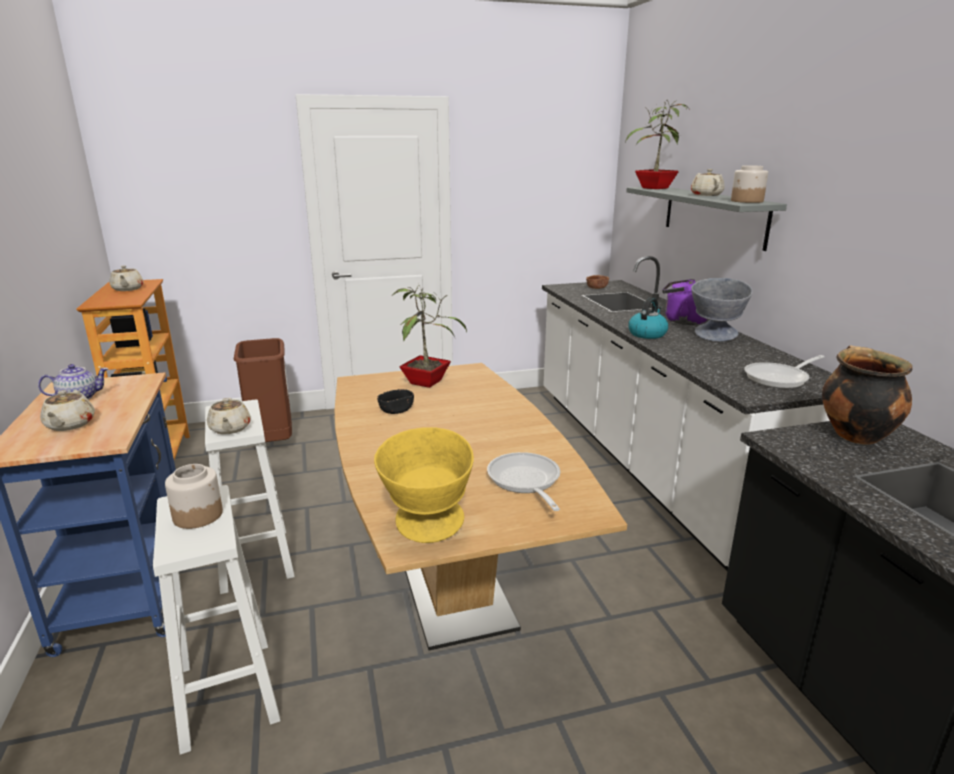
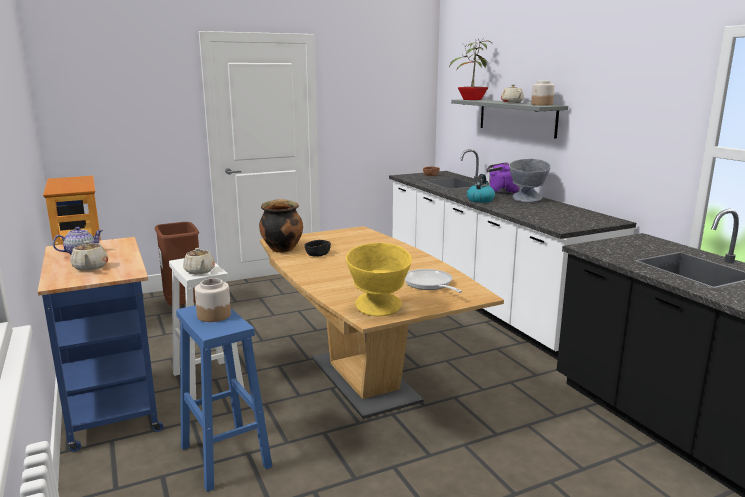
camera: 10 degrees left, 5 degrees down
beige teapot [109,265,144,291] -> none
white stool [153,485,280,755] -> blue stool [176,305,273,492]
potted plant [391,284,467,388] -> none
frying pan [744,355,825,389] -> none
cooking pot [822,346,912,445] -> cooking pot moved to [259,199,303,253]

